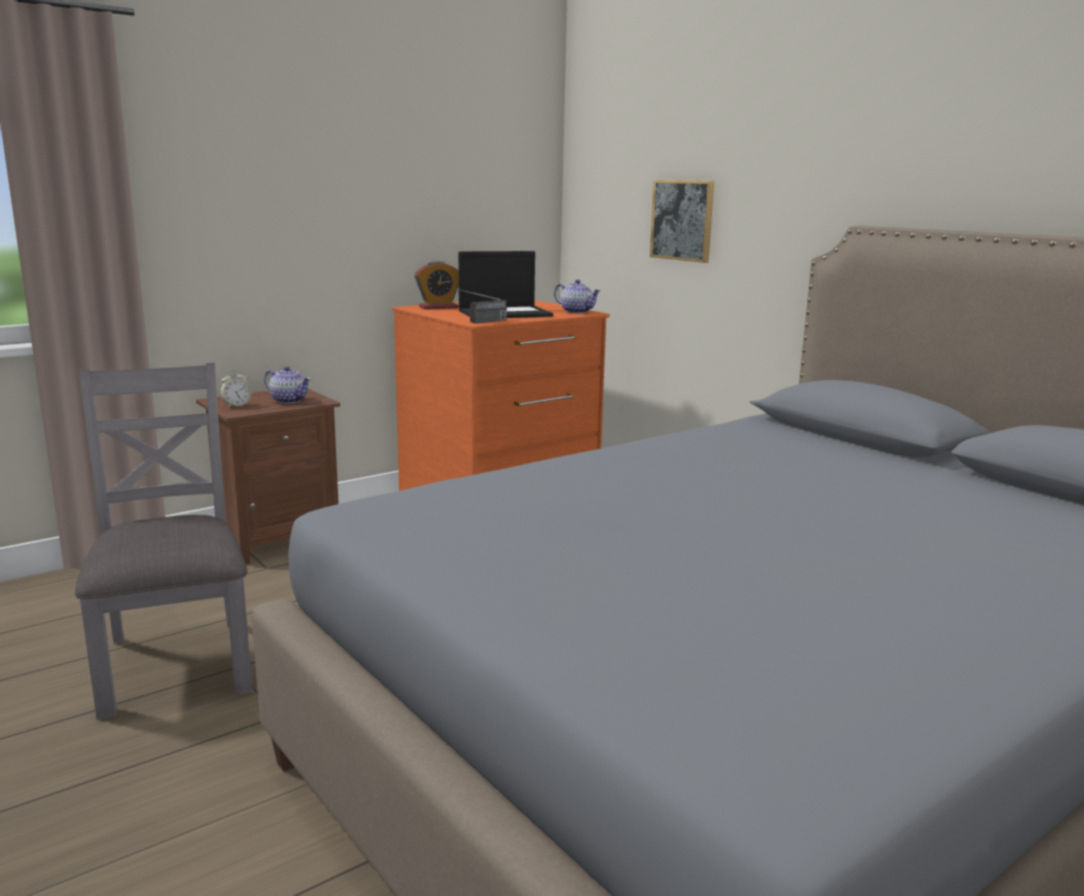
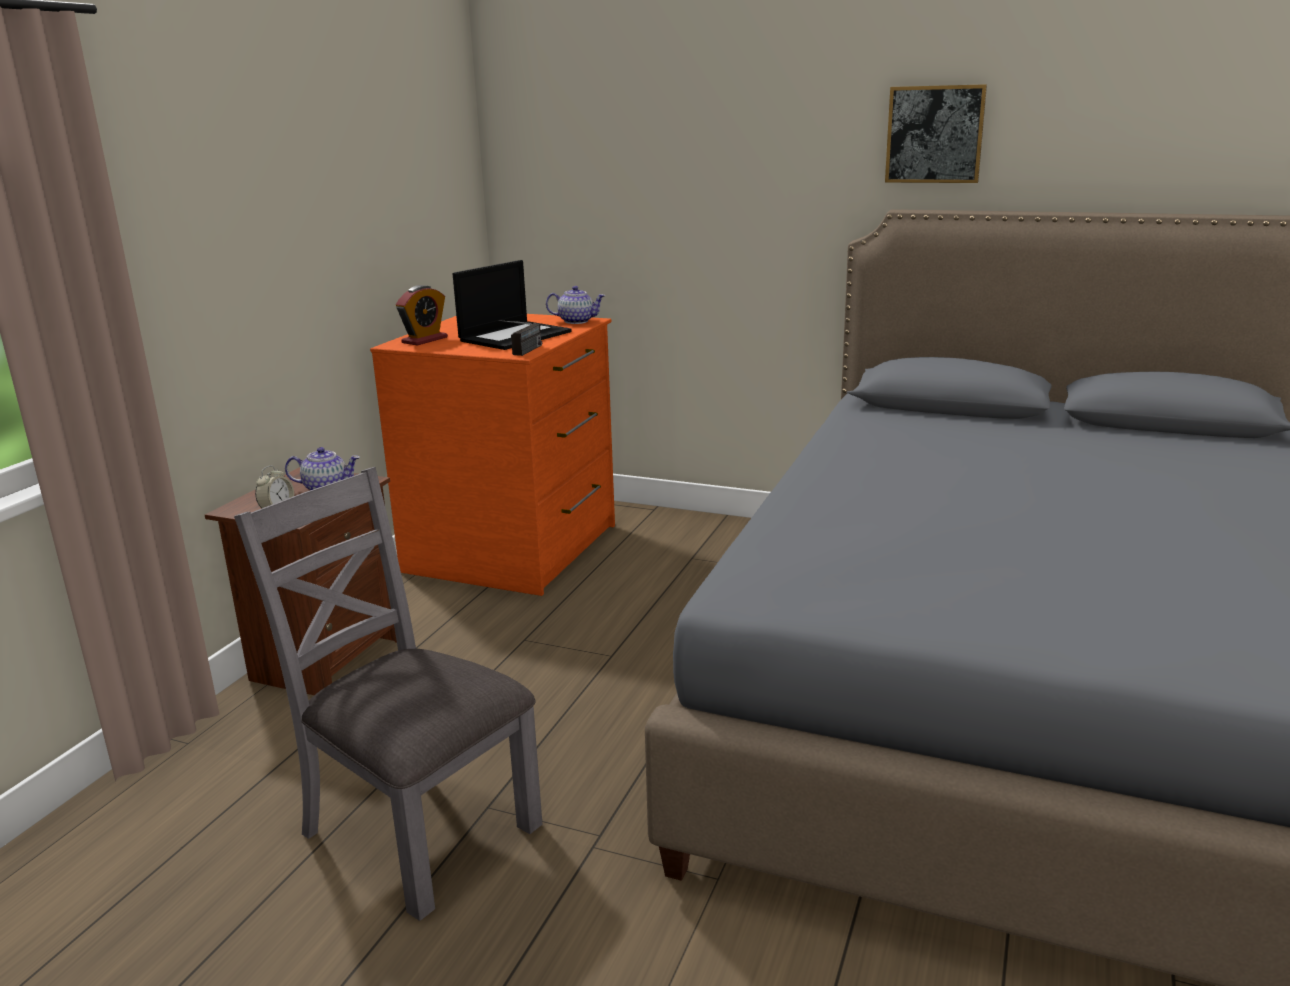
camera: 30 degrees left, 5 degrees up
picture [650,180,714,263] -> picture moved to [885,84,987,183]

